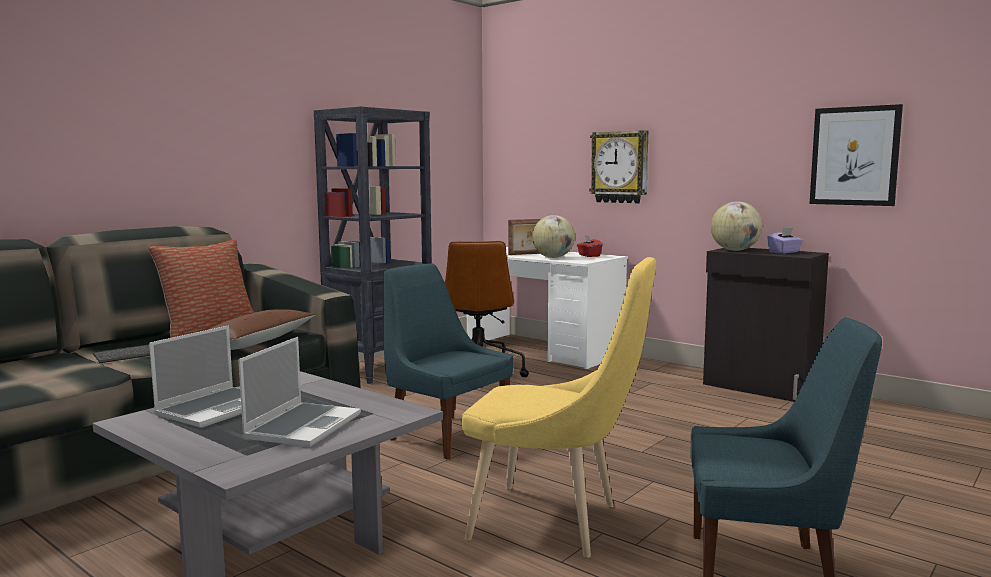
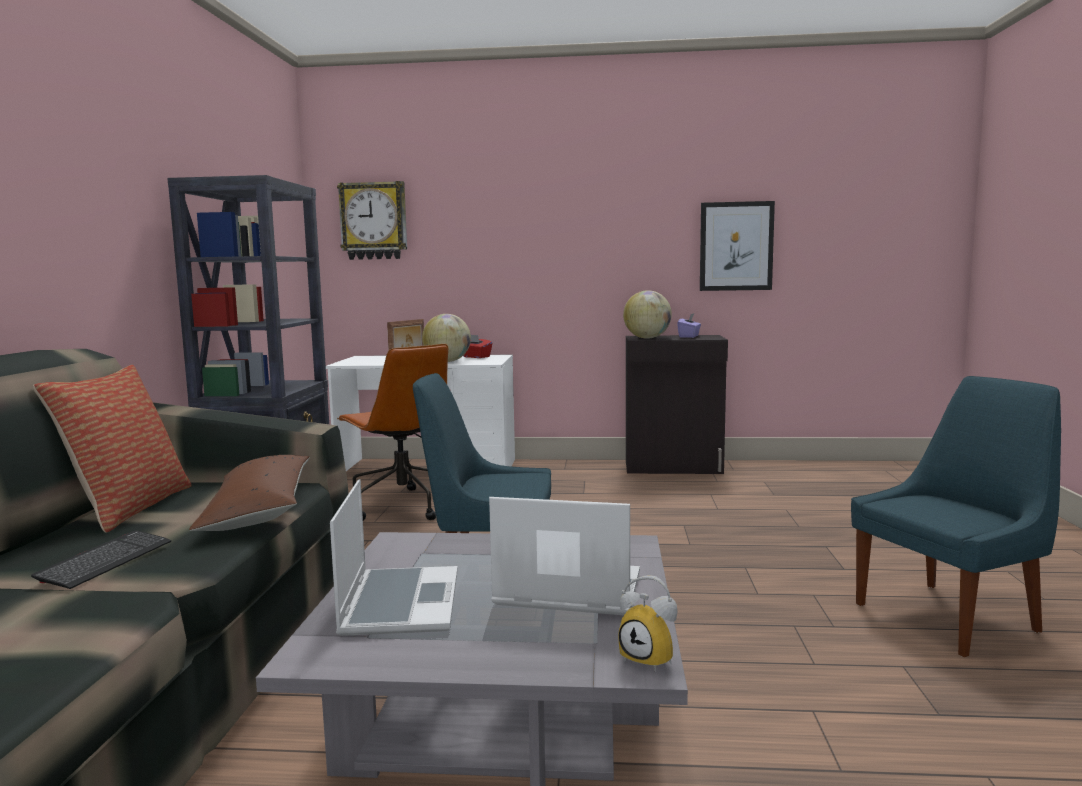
camera: 35 degrees left, 0 degrees up
laptop [238,337,361,447] -> laptop turned 60 degrees counterclockwise [489,497,640,615]
yellow chair [462,257,656,558] -> none
wall clock [589,130,648,203] -> wall clock moved to [337,181,407,260]
none -> alarm clock [618,575,677,672]

